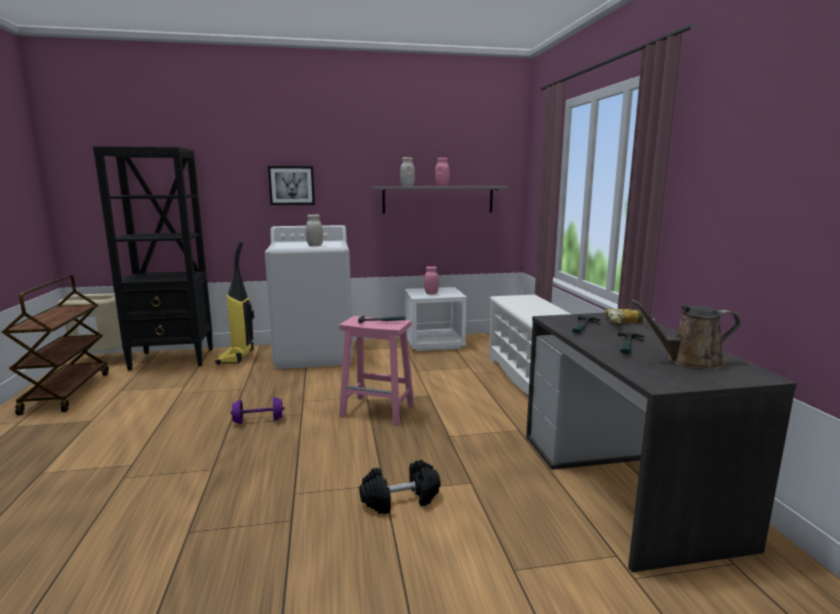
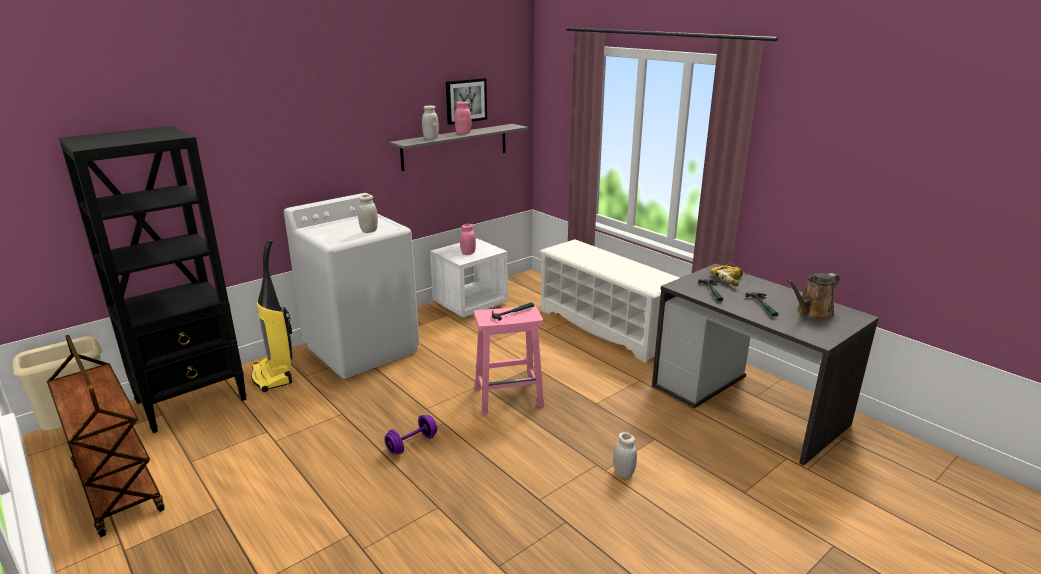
camera: 30 degrees left, 10 degrees up
picture [268,166,315,205] -> picture moved to [446,78,487,125]
black dumbbell [359,460,441,514] -> white jar [613,432,637,478]

